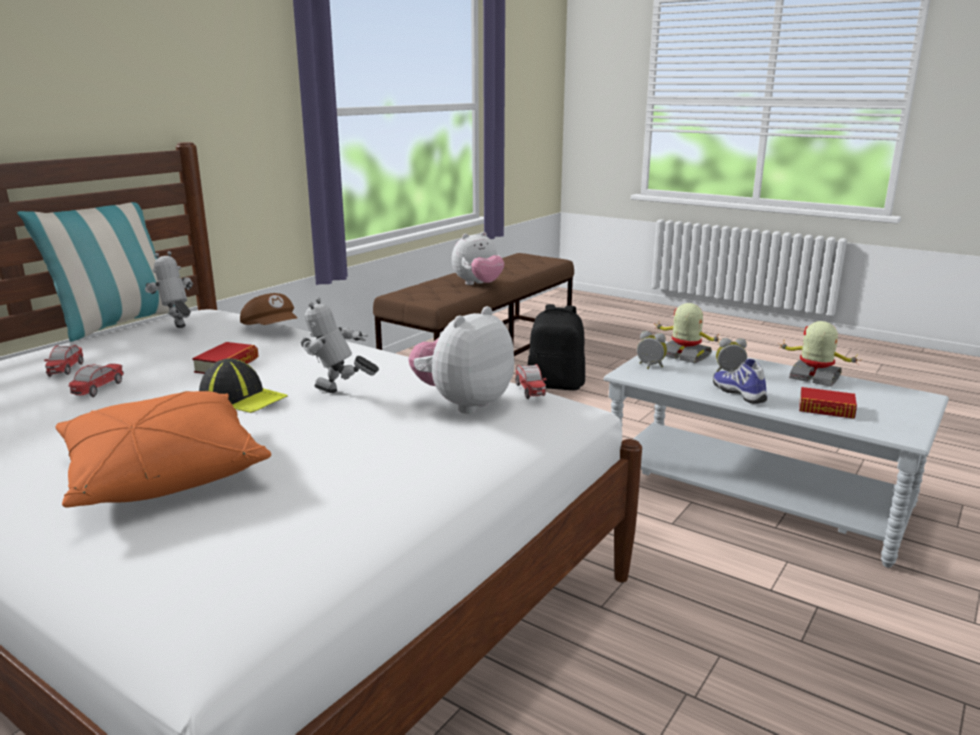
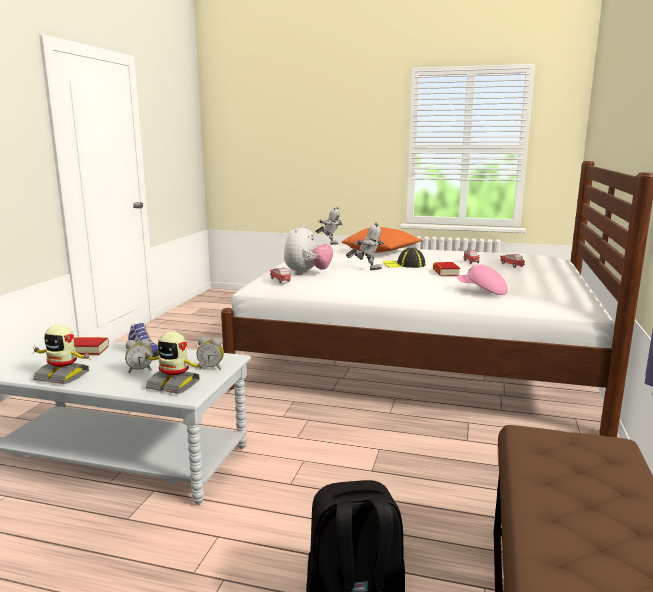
camera: 160 degrees right, 5 degrees down
pillow [17,202,175,342] -> none
toy robot [145,251,193,328] -> toy robot moved to [316,207,343,245]
brown cap [240,293,298,325] -> pink cap [457,265,507,295]
plush toy [452,232,504,285] -> none

